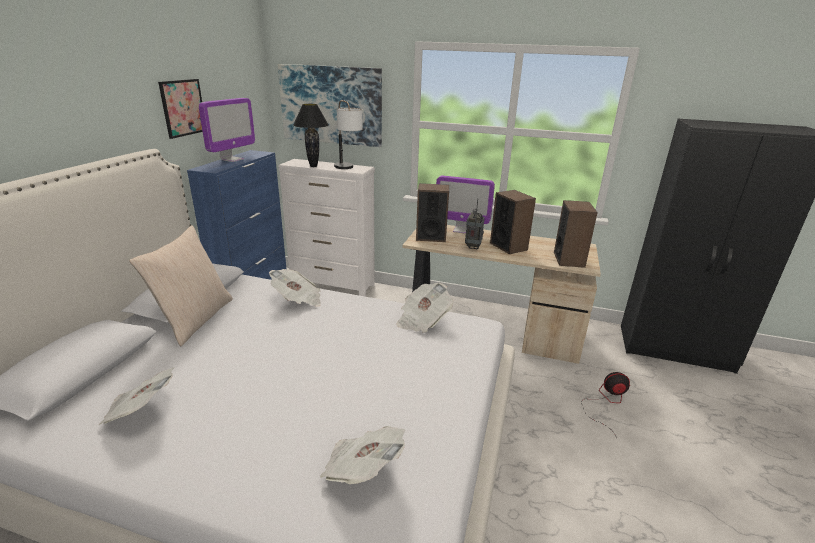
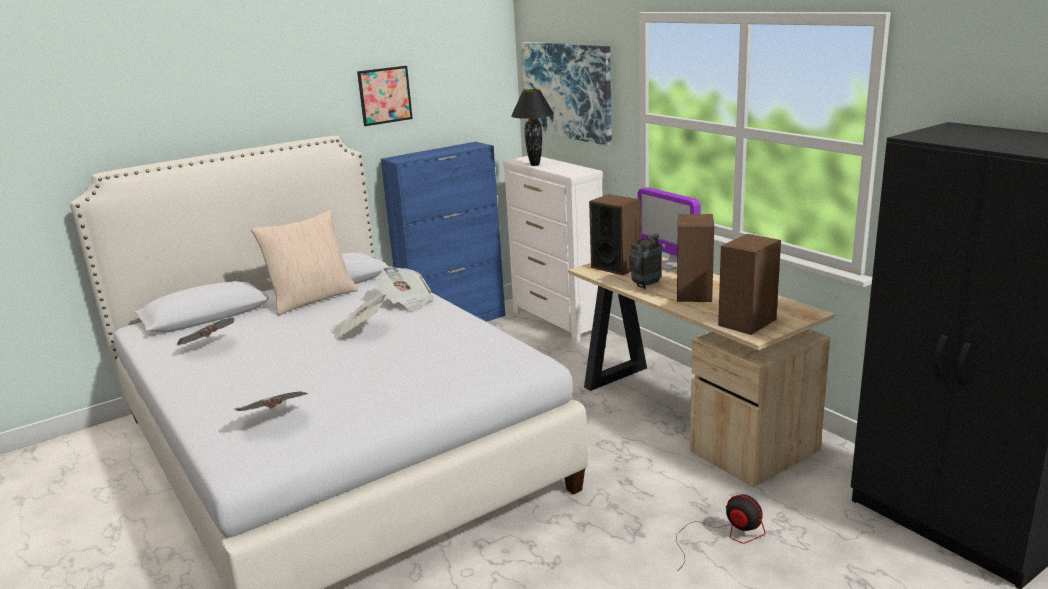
camera: 40 degrees right, 5 degrees down
monitor [199,98,255,162] -> none
table lamp [334,100,363,169] -> none
newspaper [396,283,453,333] -> newspaper moved to [331,294,387,338]

